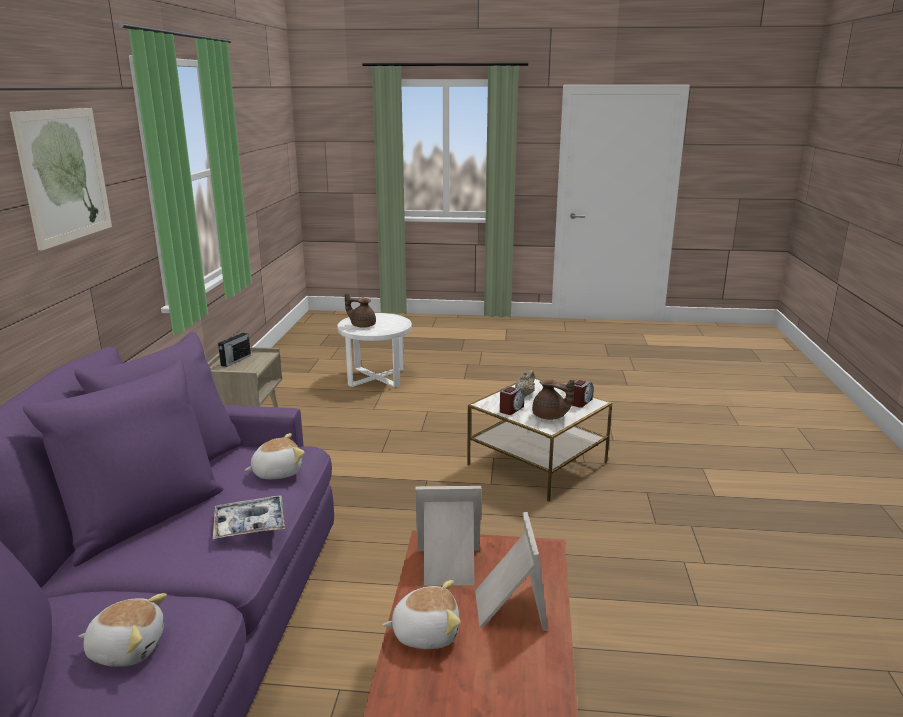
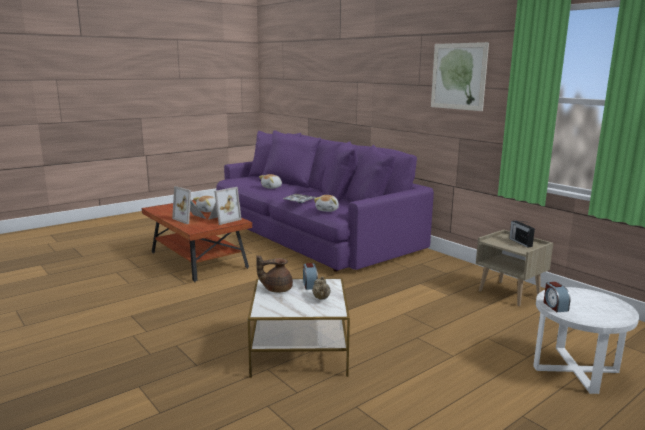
camera: 135 degrees right, 5 degrees down
brown teapot [345,292,376,328] -> none
alarm clock [572,379,593,408] -> alarm clock moved to [544,282,571,312]

